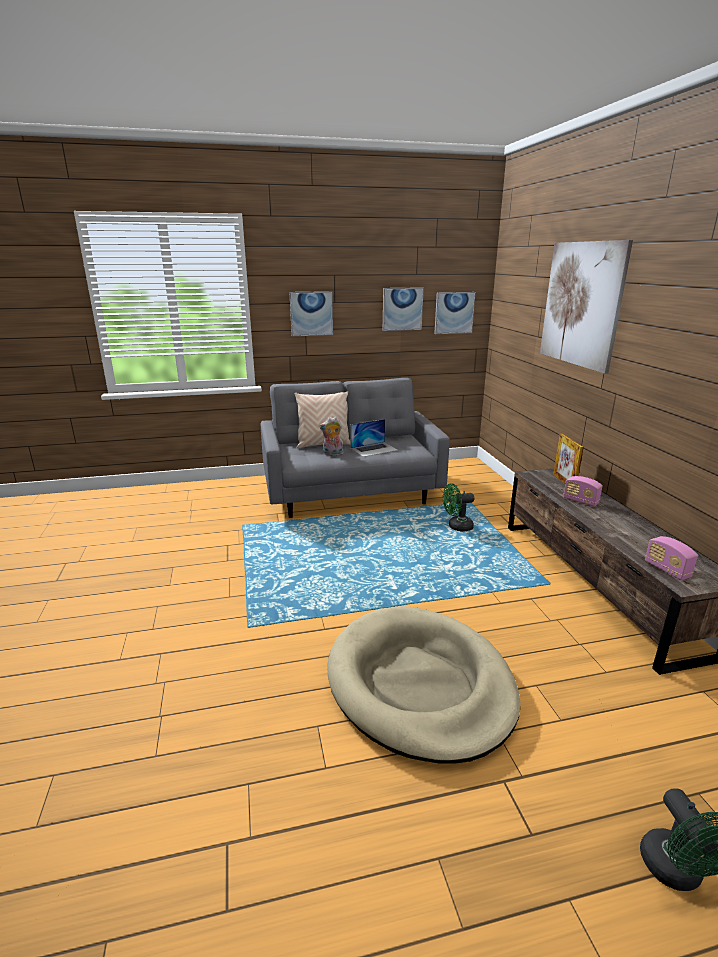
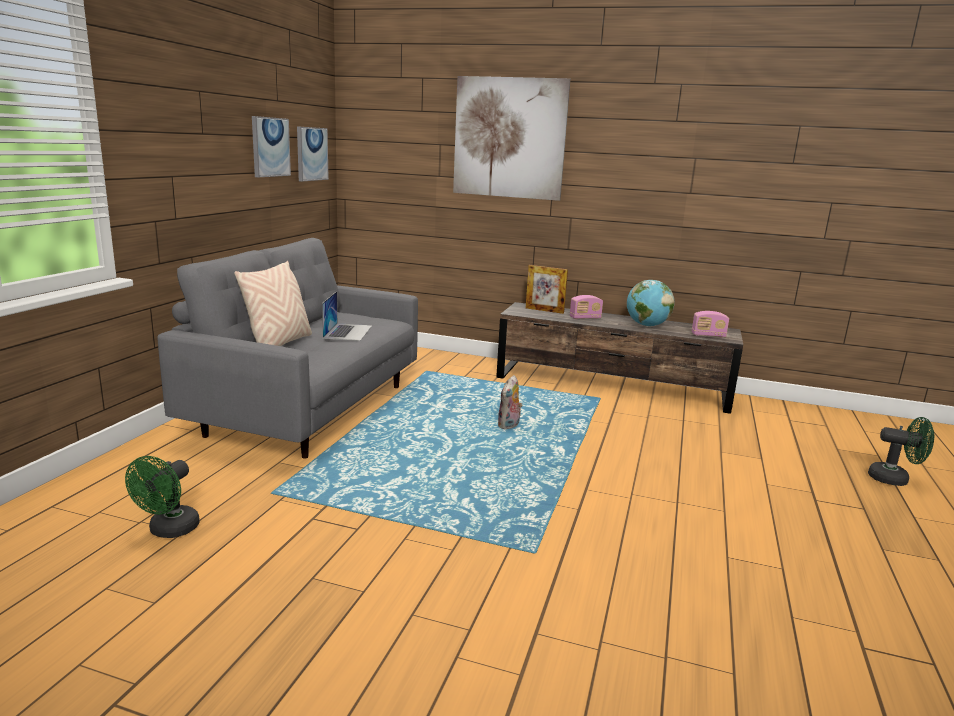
camera: 60 degrees left, 5 degrees down
picture [289,291,333,336] -> none
plush toy [319,417,343,456] -> plush toy moved to [498,375,523,429]
beige dog bed [327,606,521,764] -> none
green fan [443,483,475,531] -> green fan moved to [125,456,200,538]
none -> globe [627,280,675,326]

